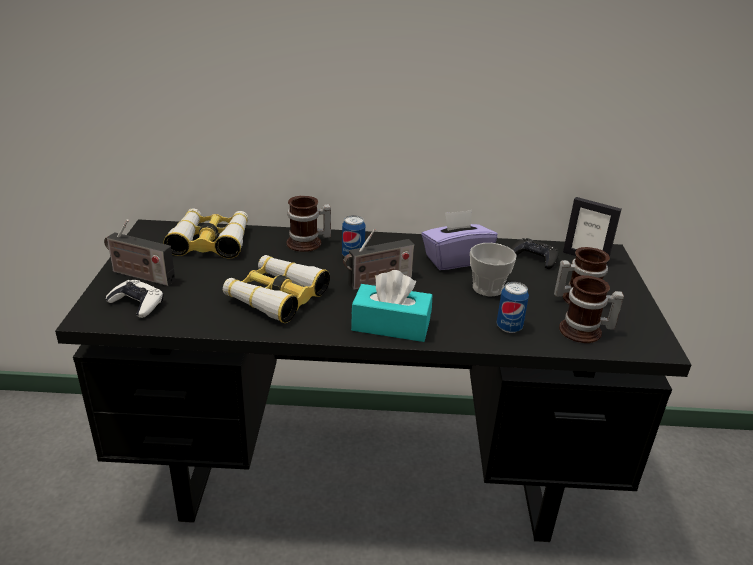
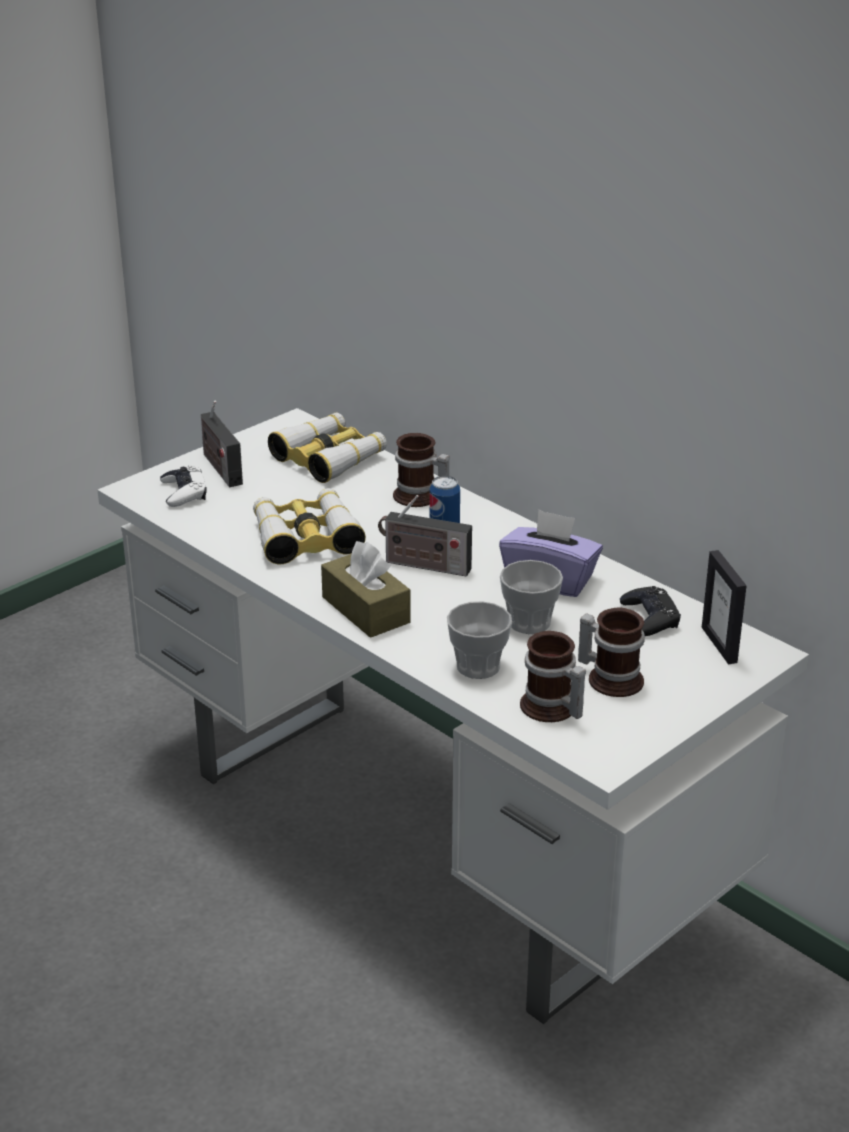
camera: 45 degrees right, 0 degrees up
black desk [55,219,691,542] -> white desk [98,408,809,1024]
turquoise tissue box [351,270,432,342] -> brown tissue box [321,541,411,638]
can [497,282,529,333] -> cup [447,601,512,679]

